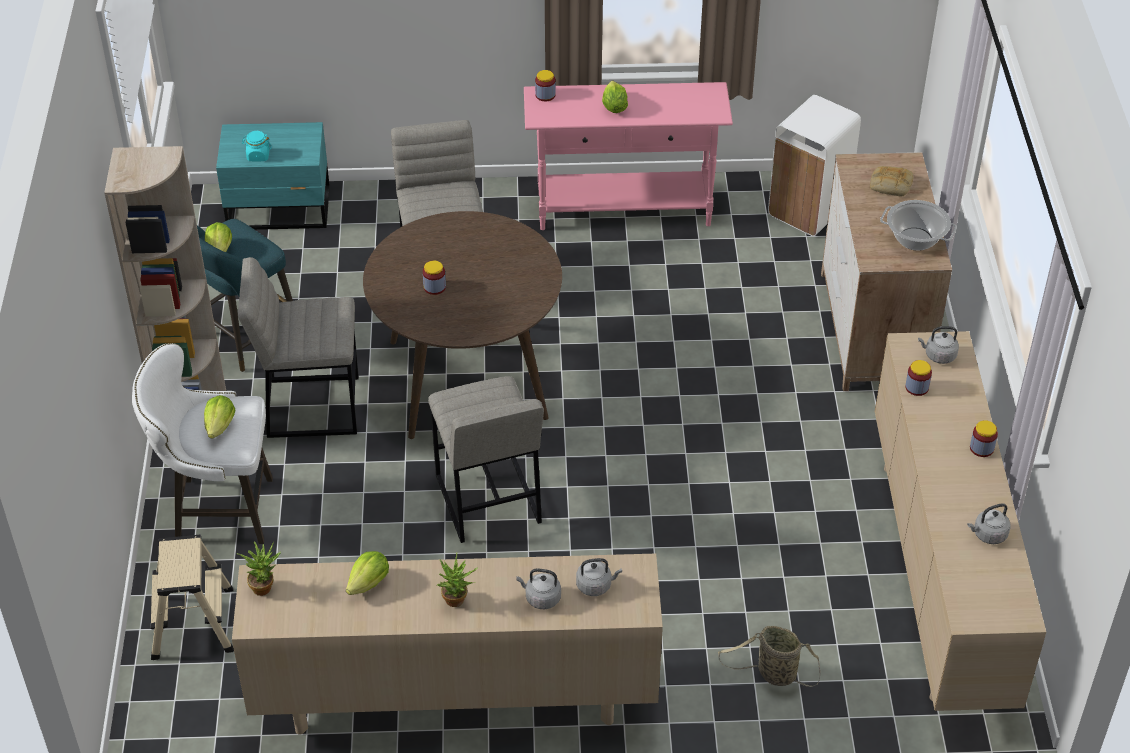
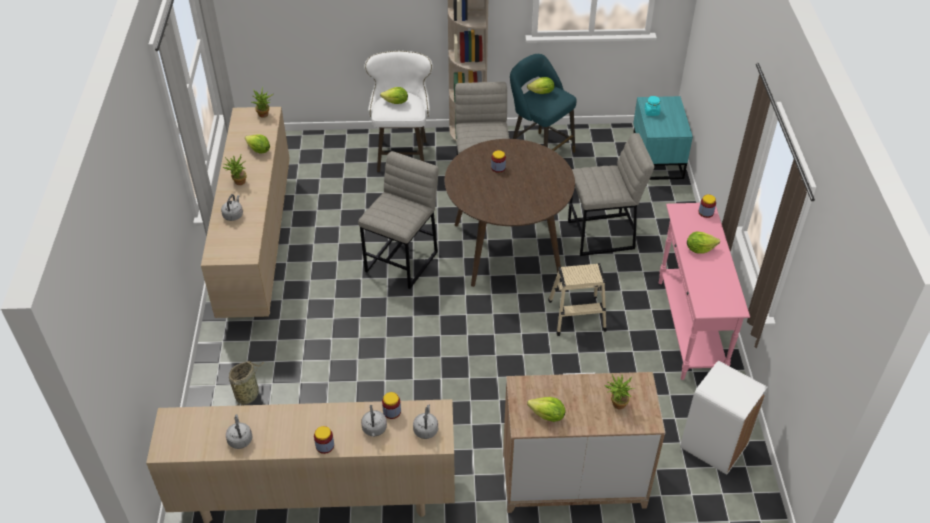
camera: 90 degrees right, 0 degrees up
beige step ladder [151,534,234,660] -> beige step ladder moved to [548,263,607,336]
grey chair [428,376,544,543] -> grey chair turned 135 degrees clockwise [358,151,439,289]
grey kettle [576,558,622,596] -> grey kettle moved to [361,405,387,437]
bread [870,166,914,197] -> potted plant [604,374,636,409]
cooking pot [880,200,957,251] -> lettuce [527,397,565,422]

